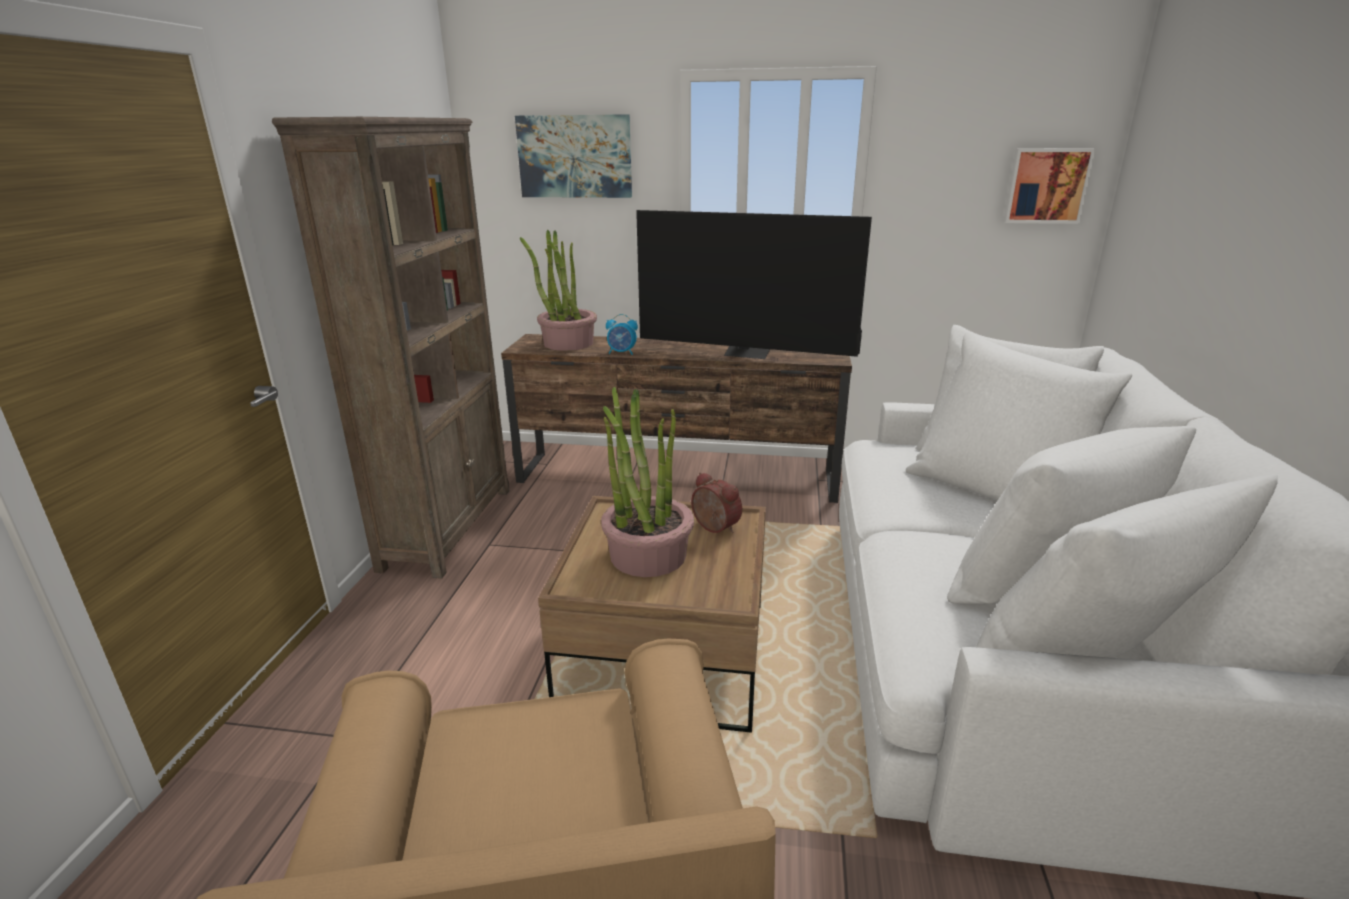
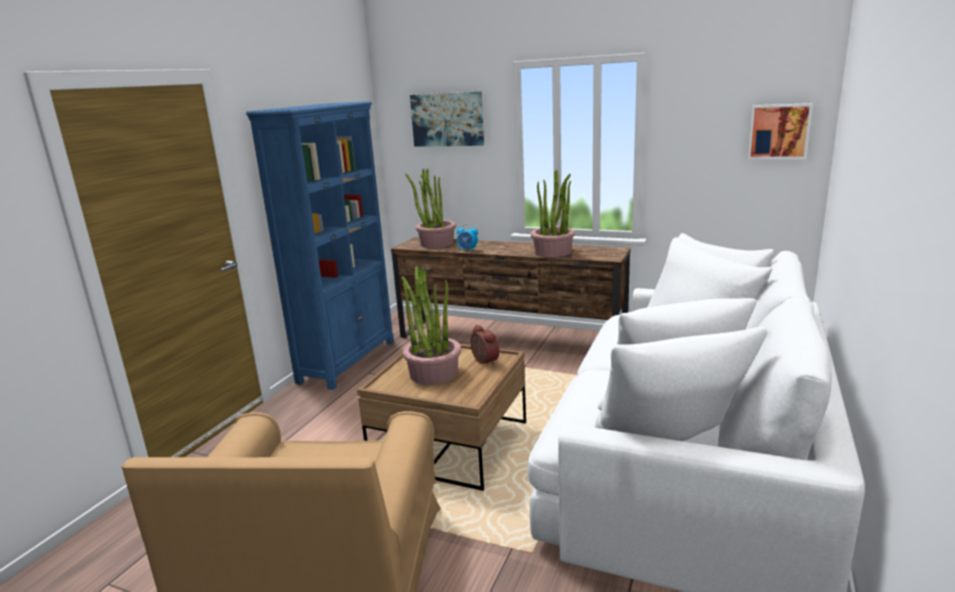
camera: 15 degrees right, 5 degrees down
brown bookcase [272,117,510,578] -> blue bookcase [246,101,394,390]
television [636,210,872,359] -> potted plant [531,170,575,257]

